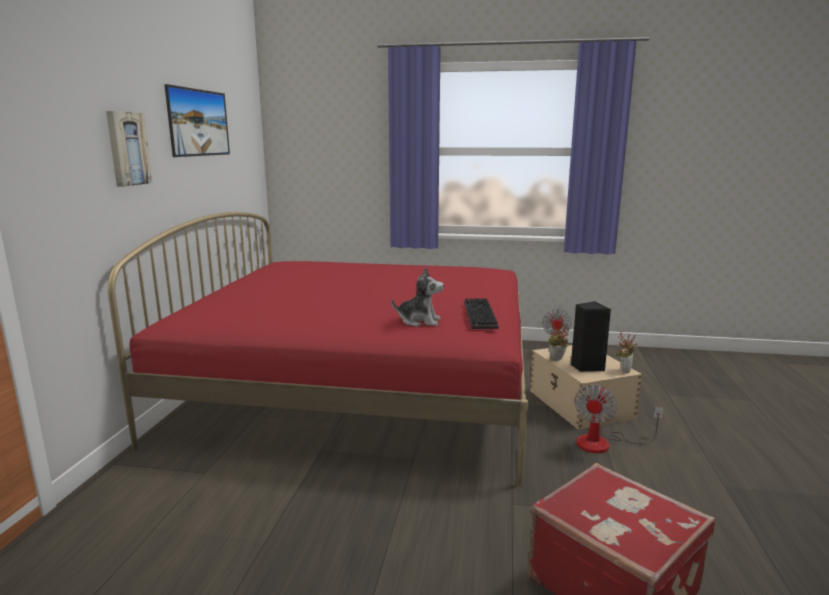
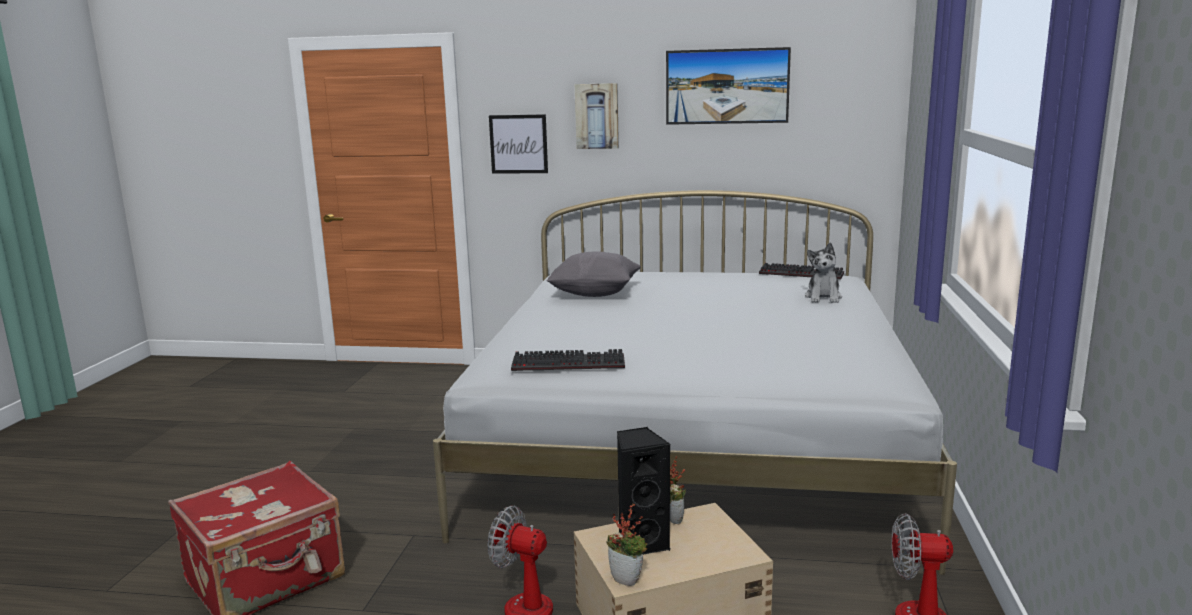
camera: 90 degrees right, 0 degrees up
red bed [108,212,528,487] -> white bed [433,190,957,575]
plush toy [391,267,444,327] -> plush toy moved to [805,243,842,303]
none -> picture [489,114,548,174]
none -> grey pillow [546,251,641,297]
none -> keyboard [759,263,844,280]

